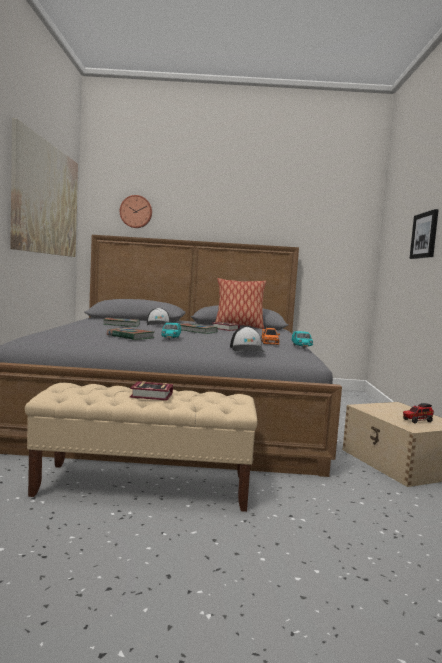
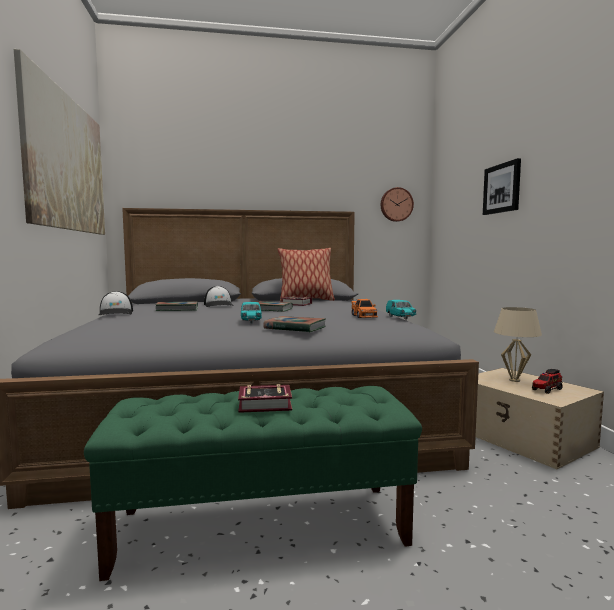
camera: 10 degrees left, 0 degrees up
beige bench [25,383,258,512] -> green bench [84,386,422,581]
book [107,328,154,340] -> book moved to [263,316,326,332]
wall clock [120,195,152,228] -> wall clock moved to [381,187,414,222]
cap [230,327,266,353] -> cap moved to [98,291,133,316]
none -> beige table lamp [494,307,542,382]

